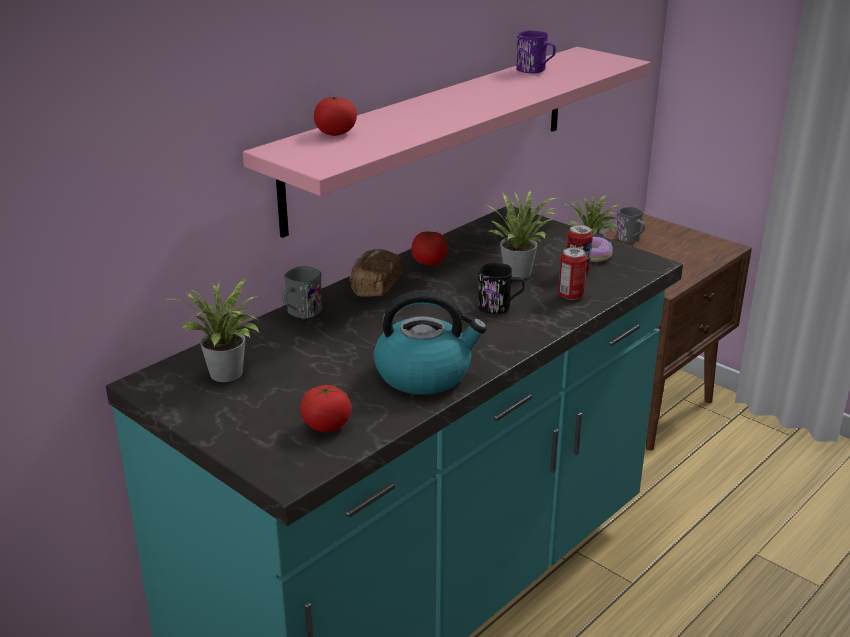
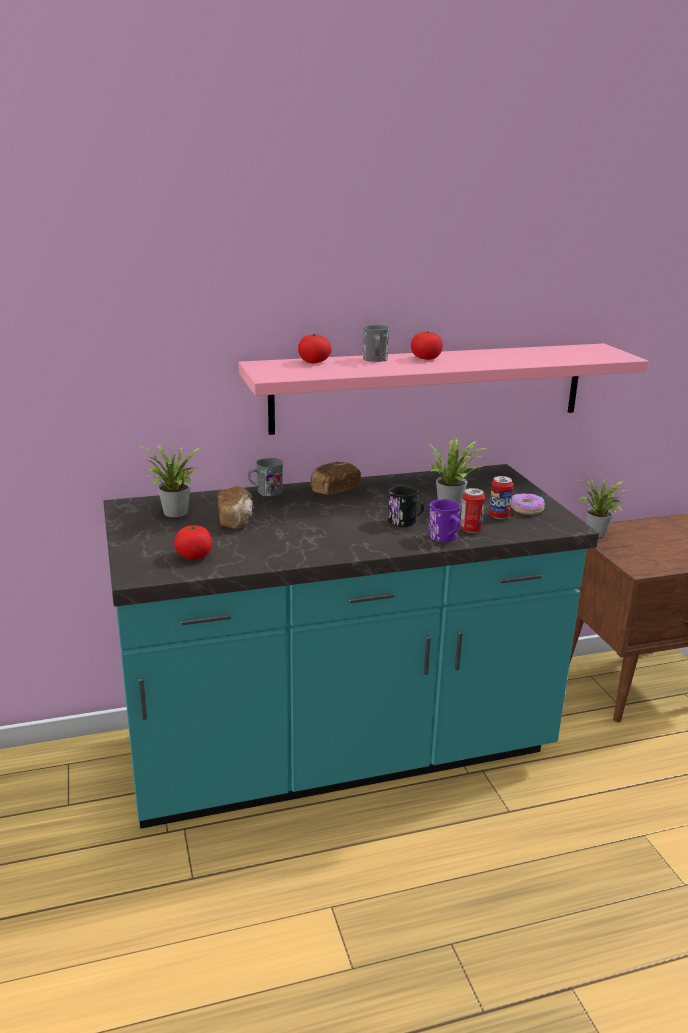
camera: 30 degrees right, 5 degrees down
kettle [374,290,487,395] -> none
tomato [411,231,447,265] -> tomato moved to [411,331,443,360]
purple mug [516,30,556,73] -> purple mug moved to [428,499,461,543]
grey mug [616,206,645,243] -> grey mug moved to [363,325,390,362]
none -> bread [218,486,254,529]

